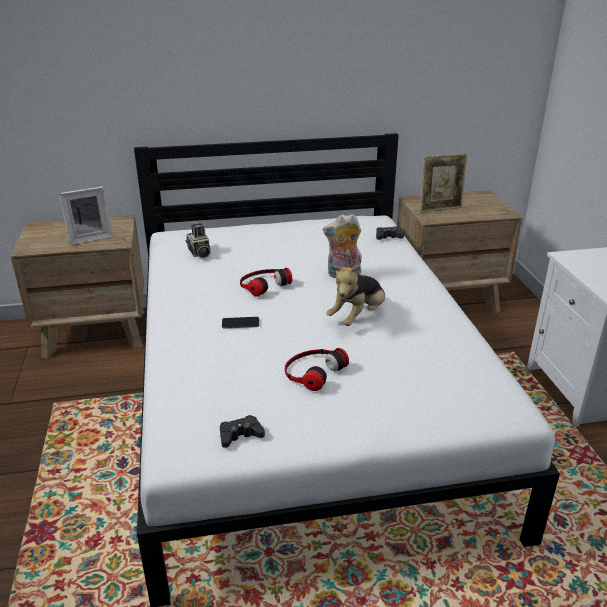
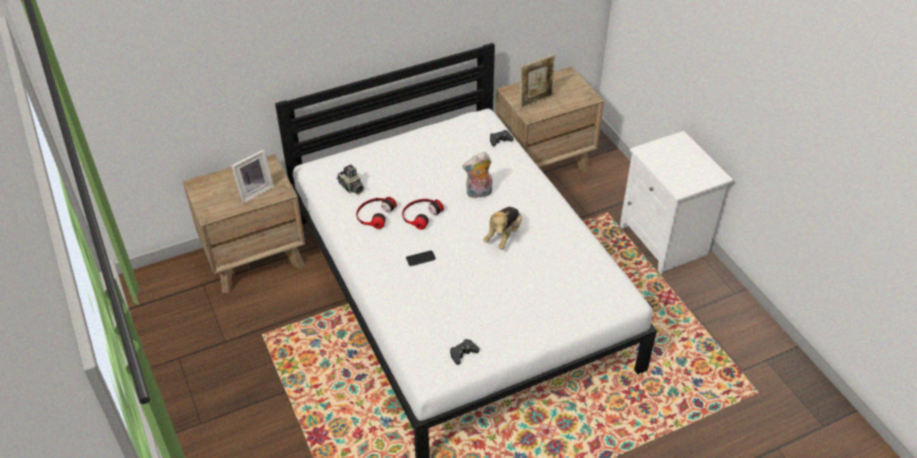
camera: 15 degrees left, 15 degrees up
headphones [285,348,349,391] -> headphones moved to [356,197,397,229]

